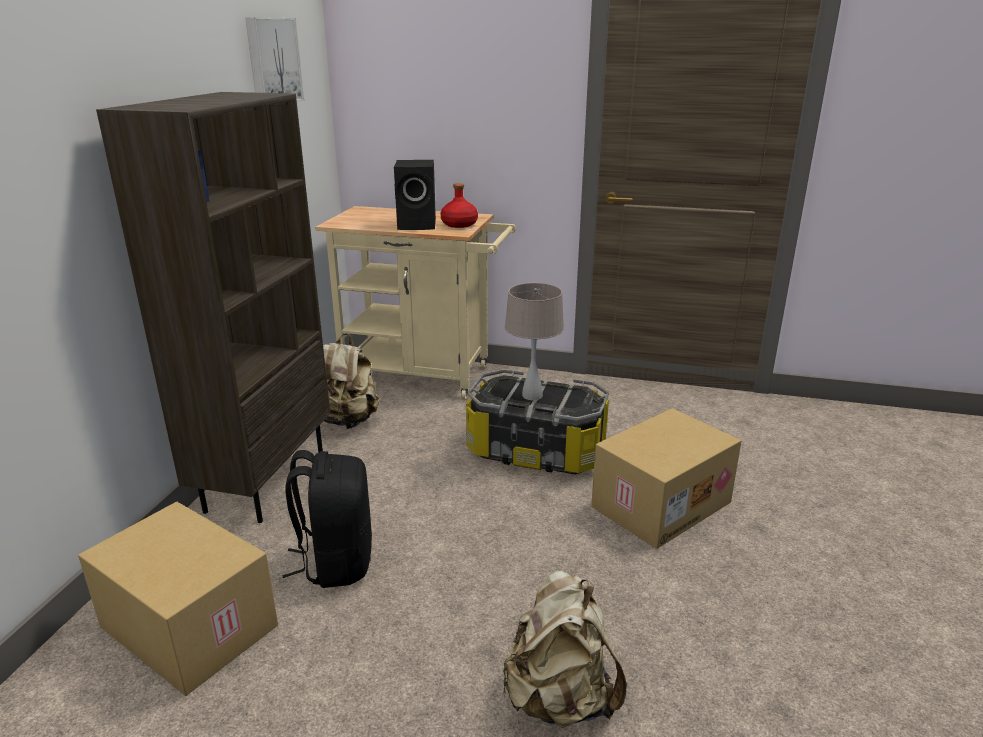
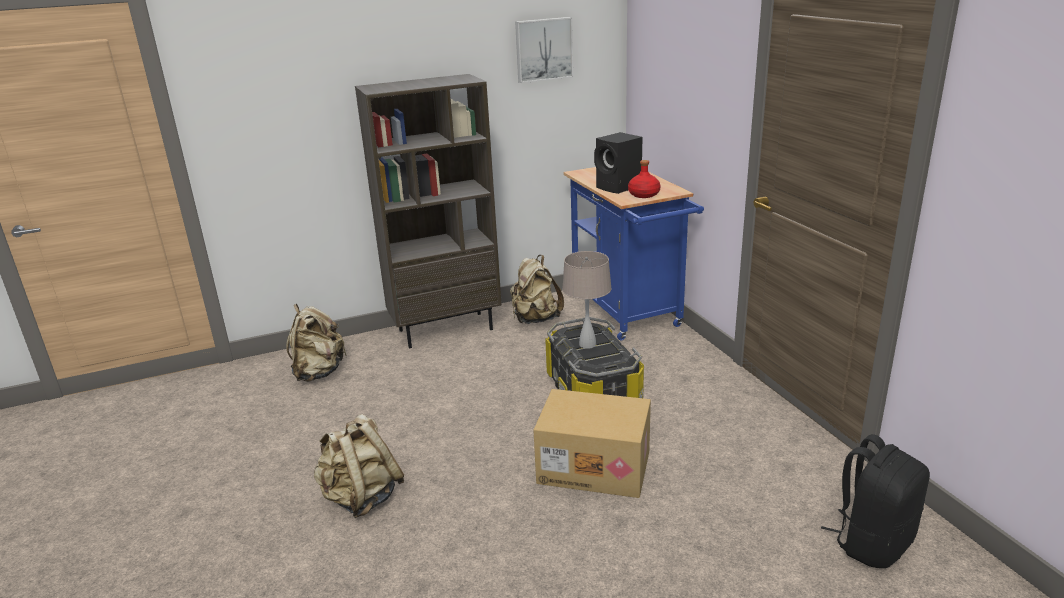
camera: 55 degrees right, 0 degrees up
cardboard box [78,502,278,696] -> beige backpack [286,304,347,382]
black backpack [282,450,372,588] -> black backpack moved to [821,434,930,568]
beige cart [315,206,516,399] -> blue cart [563,167,704,341]

